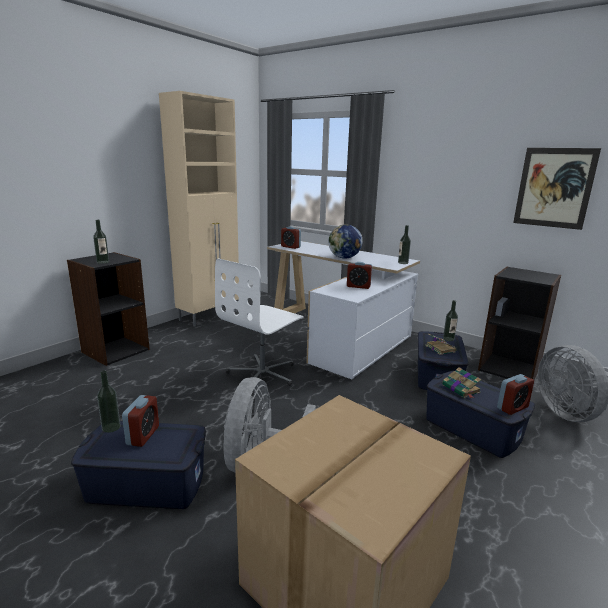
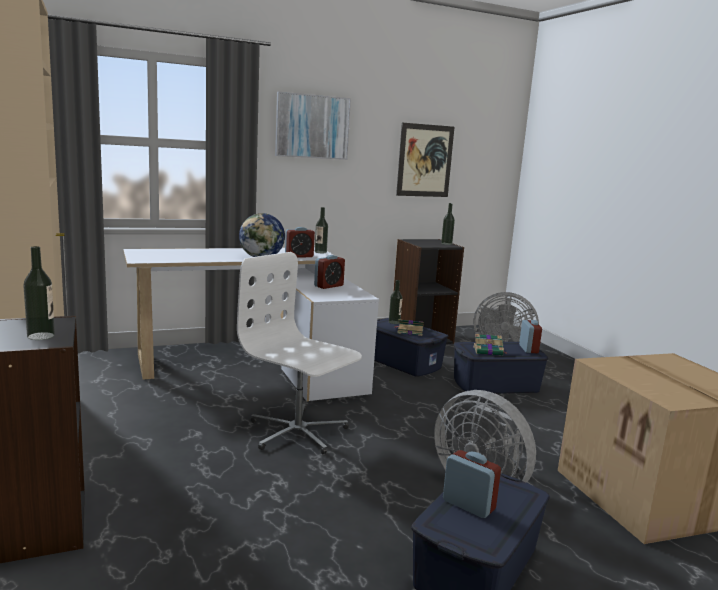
camera: 60 degrees left, 5 degrees down
bottle [97,370,121,433] -> bottle moved to [441,203,455,245]
white office chair [215,258,304,386] -> white office chair turned 150 degrees clockwise [237,252,362,454]
alarm clock [281,226,301,249] -> alarm clock moved to [285,227,315,258]
none -> picture [275,91,351,160]

